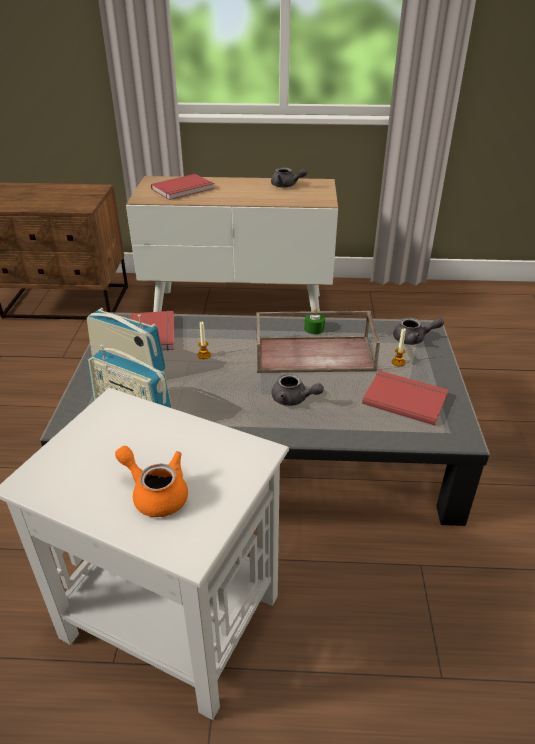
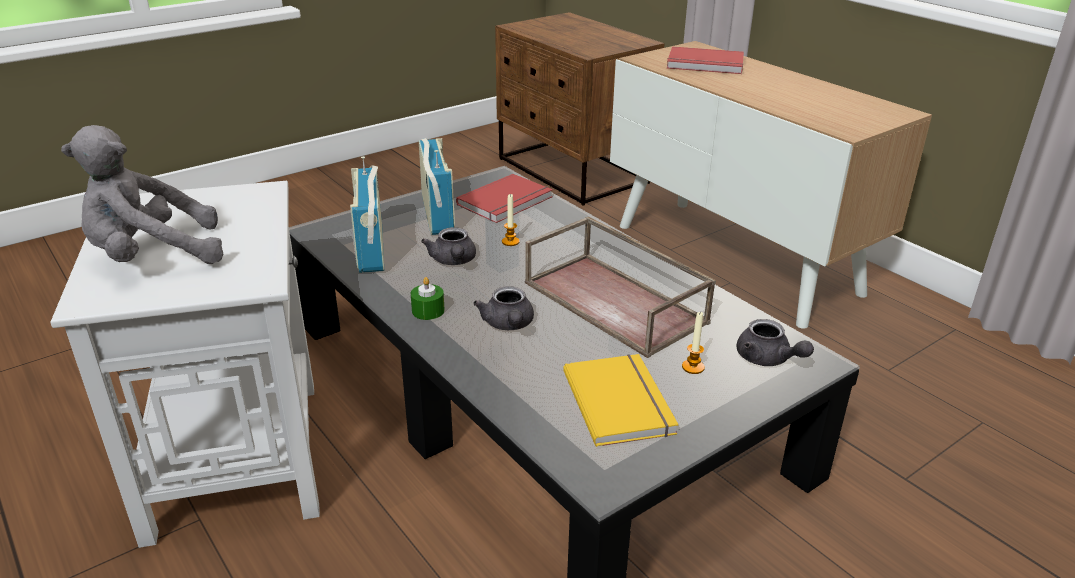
camera: 50 degrees right, 5 degrees down
orange teapot [115,446,188,517] -> grey plush toy [61,125,224,264]
grey teapot [271,167,307,188] -> grey teapot moved to [421,227,476,265]
green candle [304,308,325,334] -> green candle moved to [411,277,445,320]
red book [362,371,448,425] -> yellow book [563,354,679,447]

